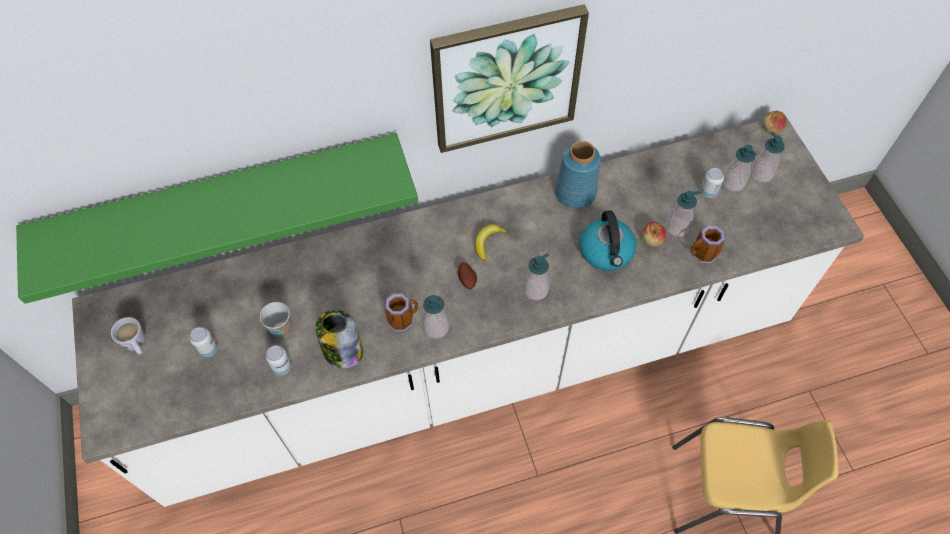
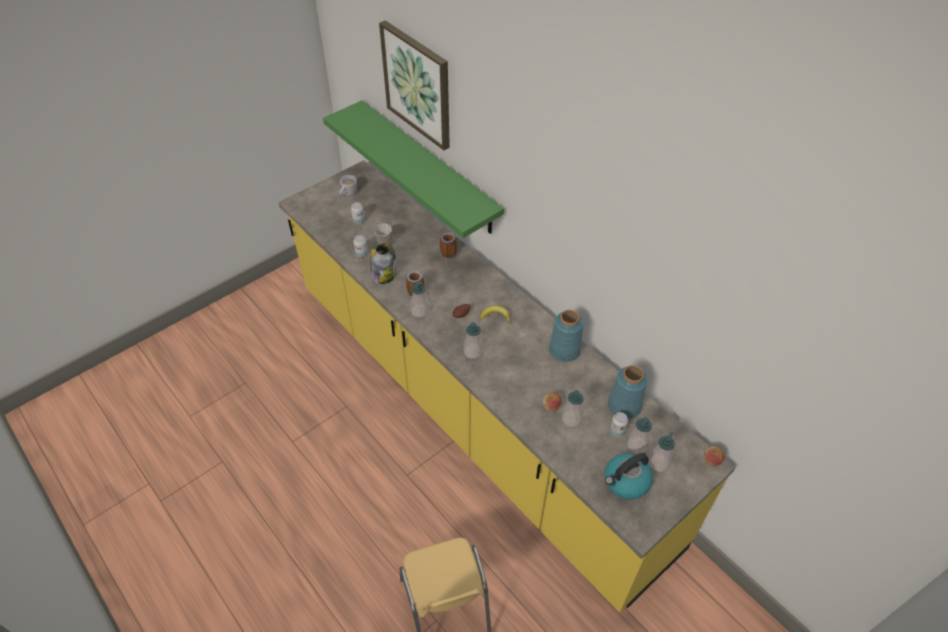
camera: 65 degrees right, 10 degrees down
white counter [72,116,864,507] -> yellow counter [279,160,735,613]
picture [430,4,589,153] -> picture moved to [379,20,450,150]
kettle [579,210,636,271] -> kettle moved to [605,453,653,499]
mug [691,225,725,264] -> mug moved to [440,232,457,260]
none -> blue vase [608,365,648,419]

